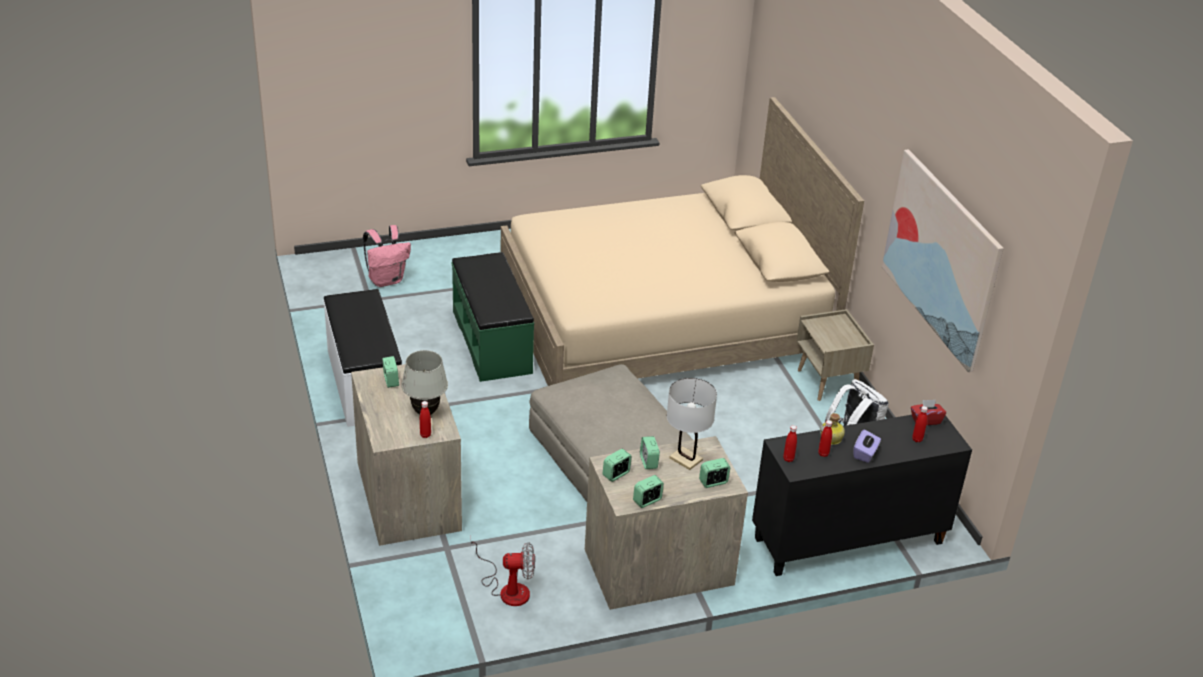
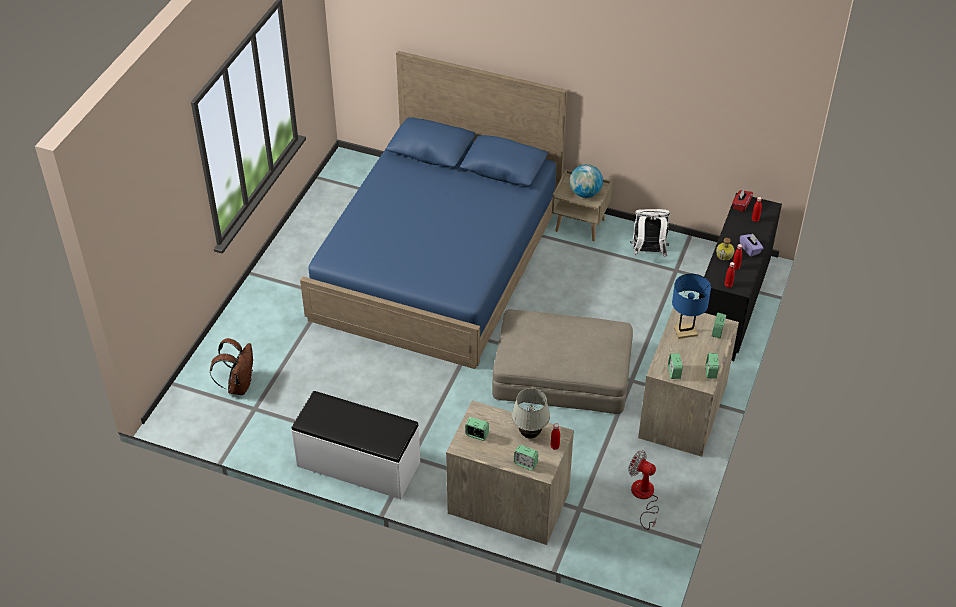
camera: 50 degrees left, 10 degrees up
pink backpack [363,225,411,287] -> brown backpack [210,338,253,395]
green bench [452,252,534,382] -> none
fan [471,541,535,606] -> fan turned 90 degrees counterclockwise [628,450,659,530]
beige bed [501,97,864,386] -> blue bed [300,51,568,369]
alarm clock [640,436,660,469] -> alarm clock moved to [514,445,538,470]
white table lamp [667,378,717,470] -> blue table lamp [672,274,711,339]
picture [882,149,1004,372] -> none
none -> globe [570,164,603,198]

